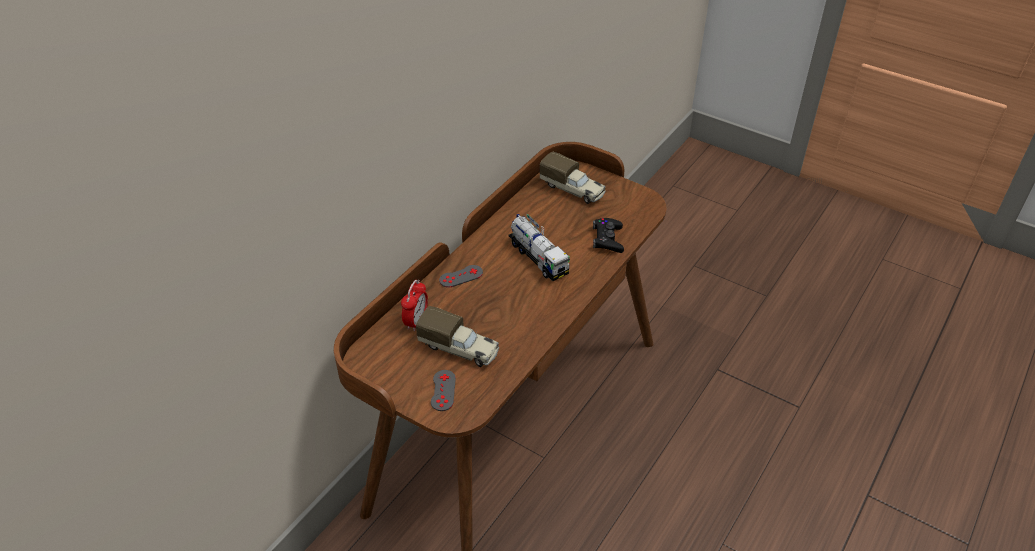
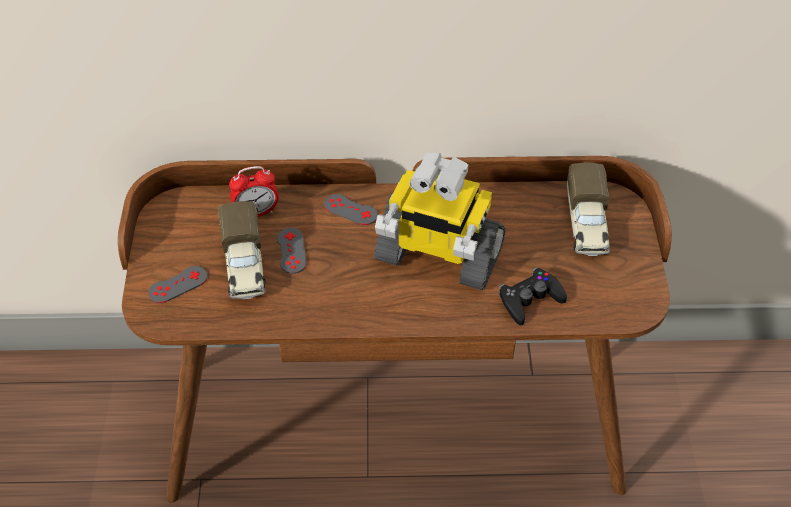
camera: 55 degrees right, 5 degrees up
toy truck [509,214,570,281] -> toy robot [374,153,506,290]
none -> grey game controller [277,228,307,274]

